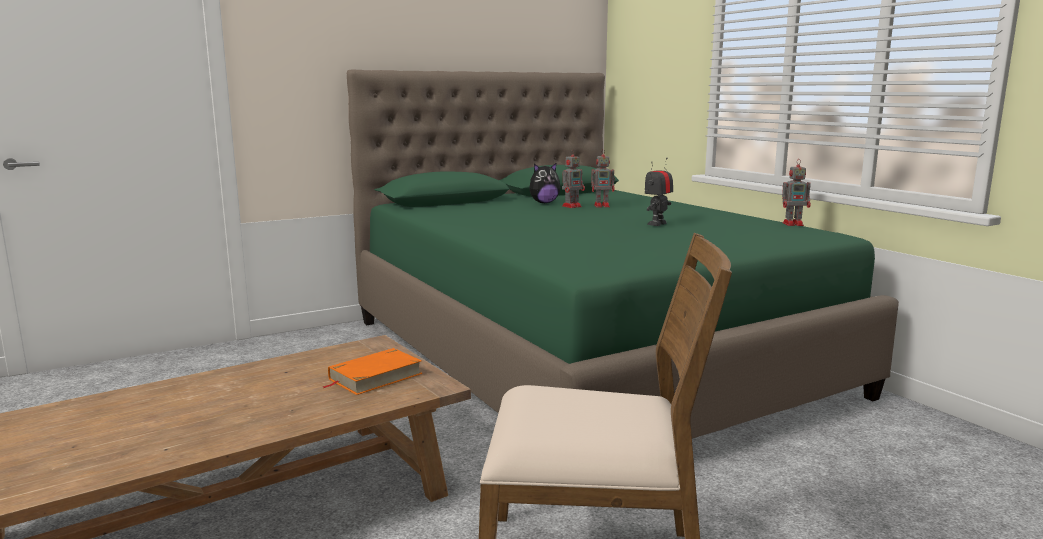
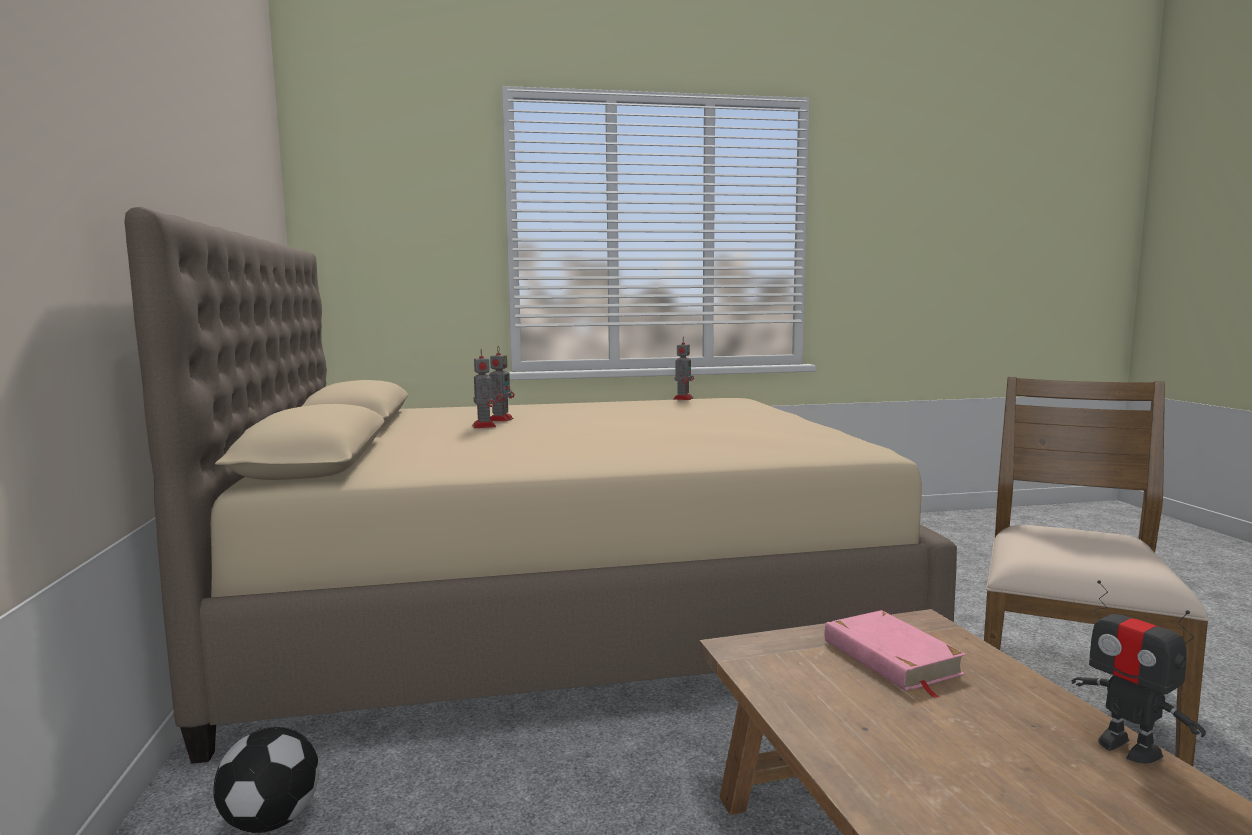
camera: 70 degrees left, 5 degrees down
orange book [323,348,422,395] -> pink book [825,610,966,698]
green bed [346,70,899,439] -> beige bed [124,207,957,764]
plush toy [529,163,560,203] -> none
toy robot [645,158,673,226] -> toy robot moved to [1072,580,1206,763]
none -> football [213,727,319,833]

